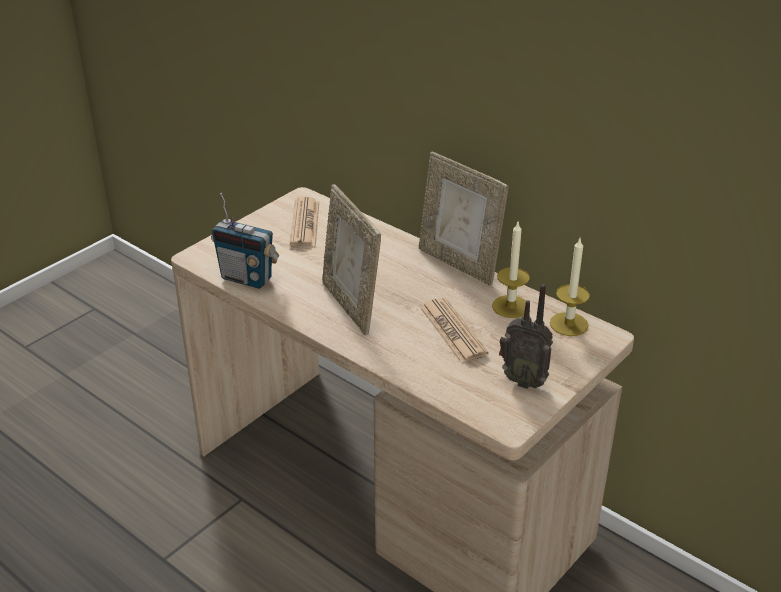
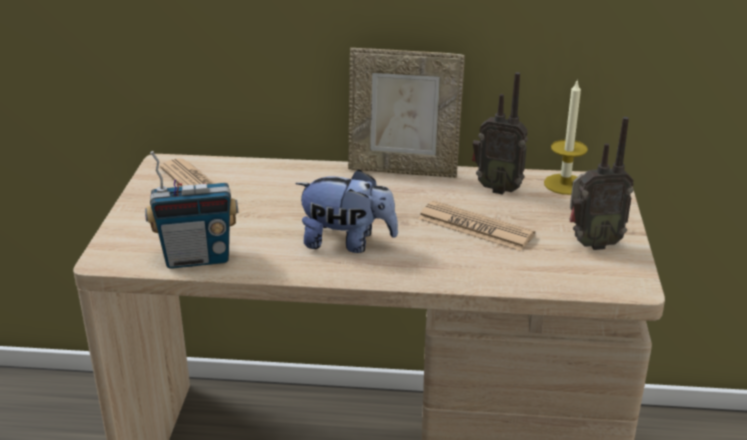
camera: 35 degrees left, 5 degrees down
picture frame [322,184,381,335] -> plush toy [295,169,398,253]
candle [492,220,530,318] -> radio [472,72,528,195]

